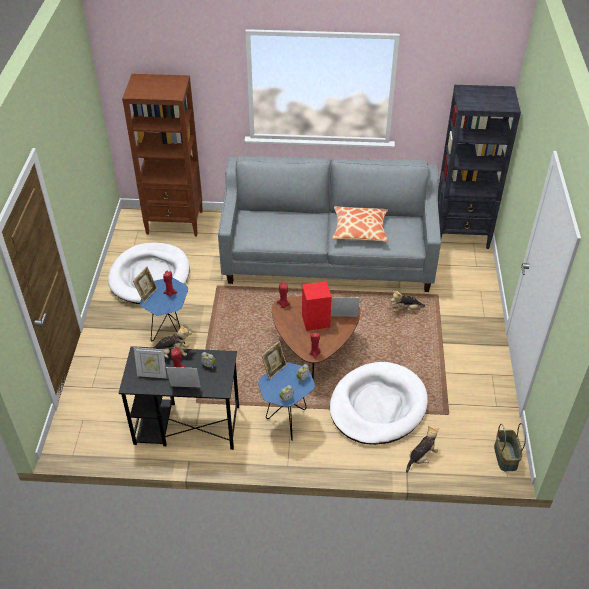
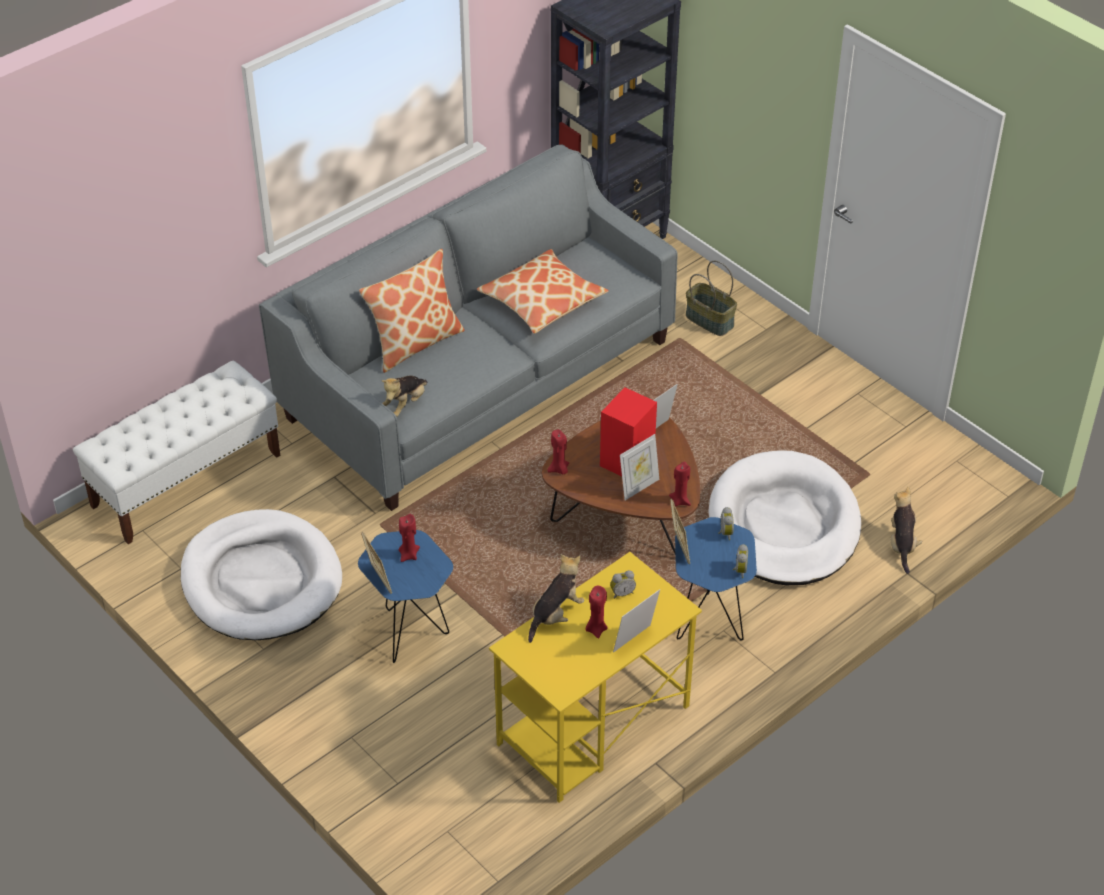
camera: 45 degrees left, 0 degrees up
black desk [119,346,239,450] -> yellow desk [489,552,702,803]
brown bookcase [122,74,203,236] -> white bench [73,360,281,544]
picture frame [134,347,166,378] -> picture frame moved to [620,434,659,500]
plush toy [391,290,425,312] -> plush toy moved to [382,375,428,417]
basket [494,423,526,471] -> basket moved to [686,261,737,336]
none -> pillow [359,249,465,373]

